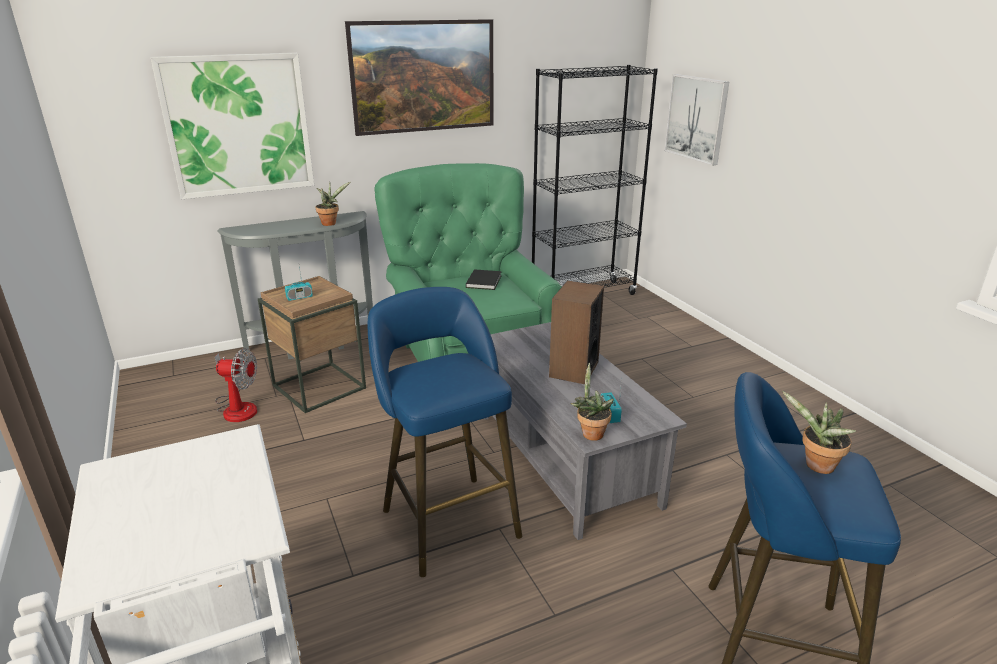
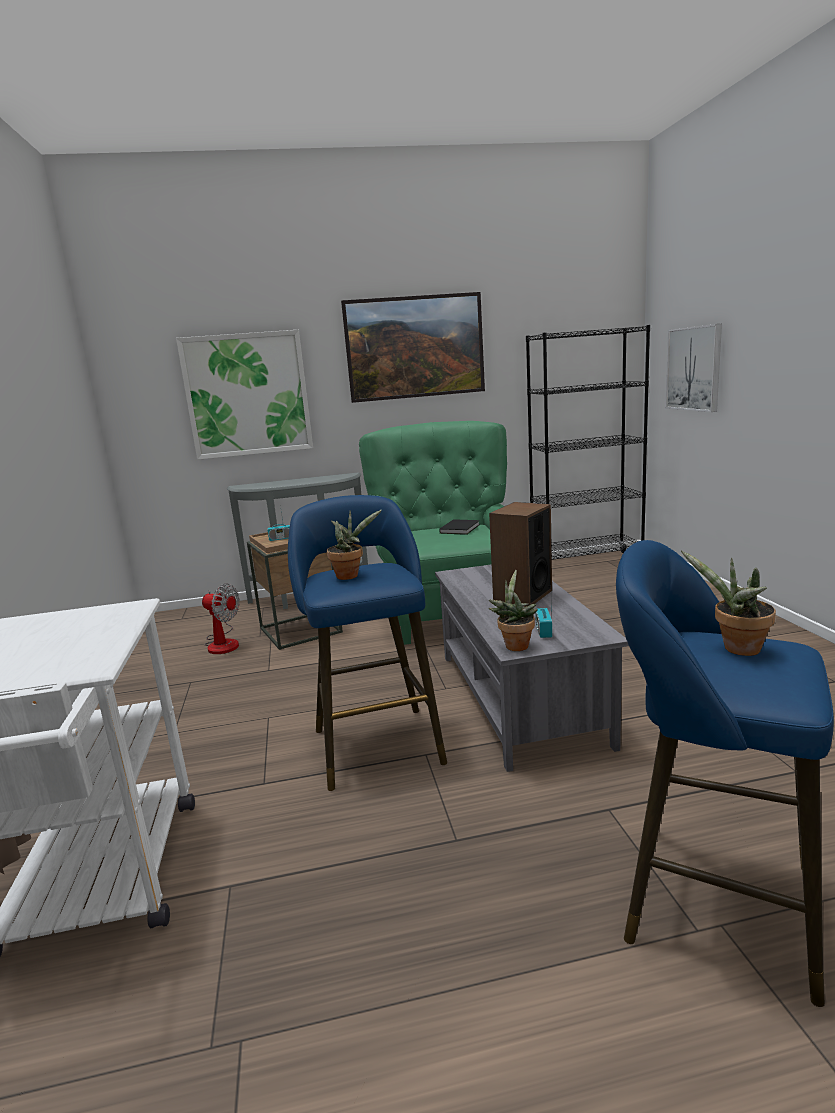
camera: 15 degrees right, 10 degrees down
potted plant [316,182,350,226] -> potted plant moved to [327,510,382,580]

